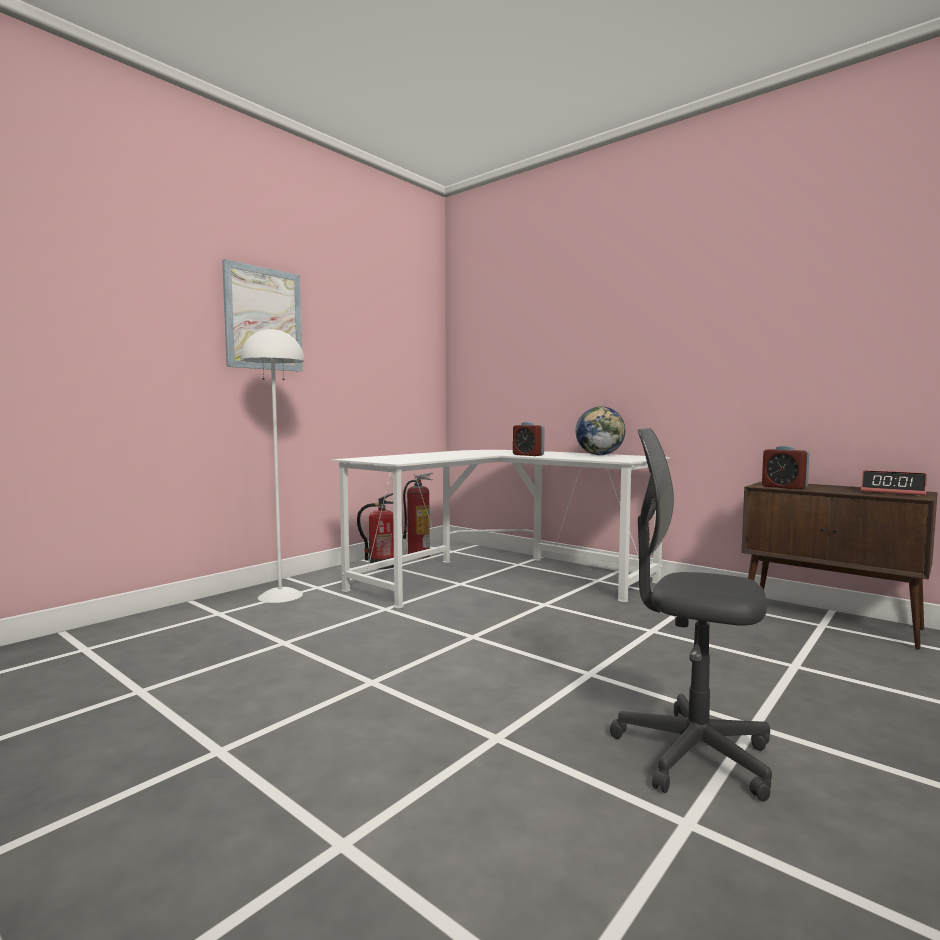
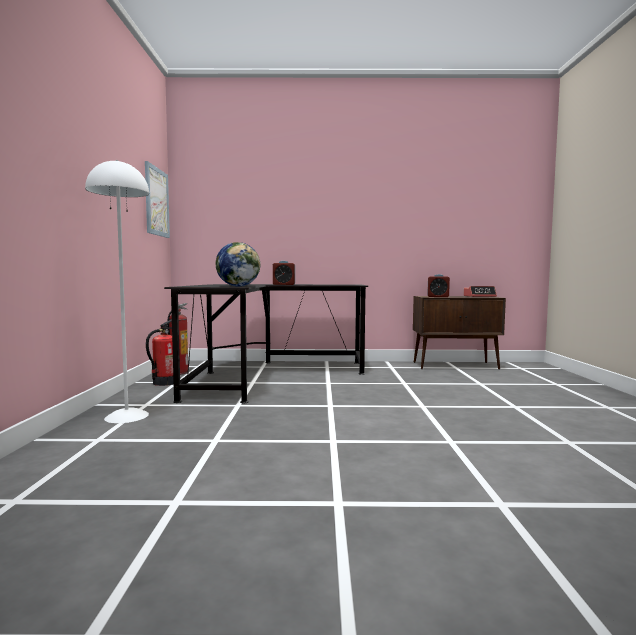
camera: 40 degrees left, 0 degrees up
picture [222,259,303,372] -> picture moved to [145,161,170,238]
white desk [332,450,670,609] -> black desk [164,284,368,404]
globe [575,406,625,455] -> globe moved to [216,242,260,286]
grey office chair [610,428,772,802] -> none

